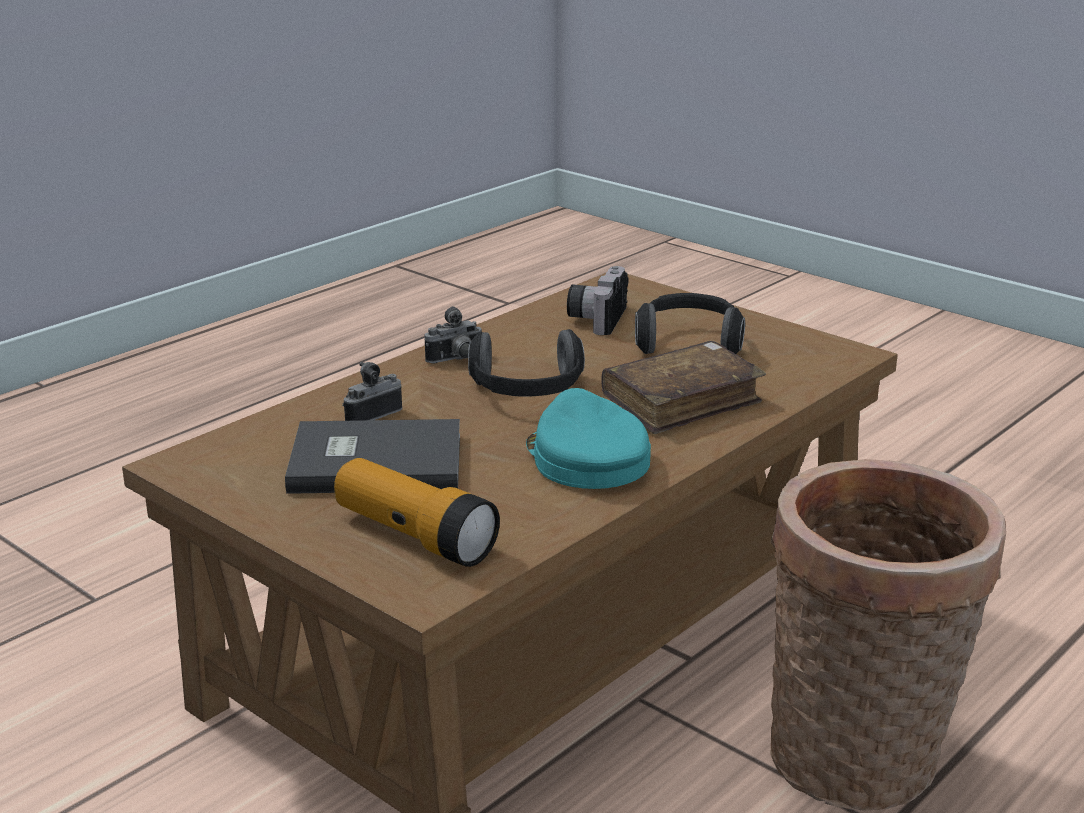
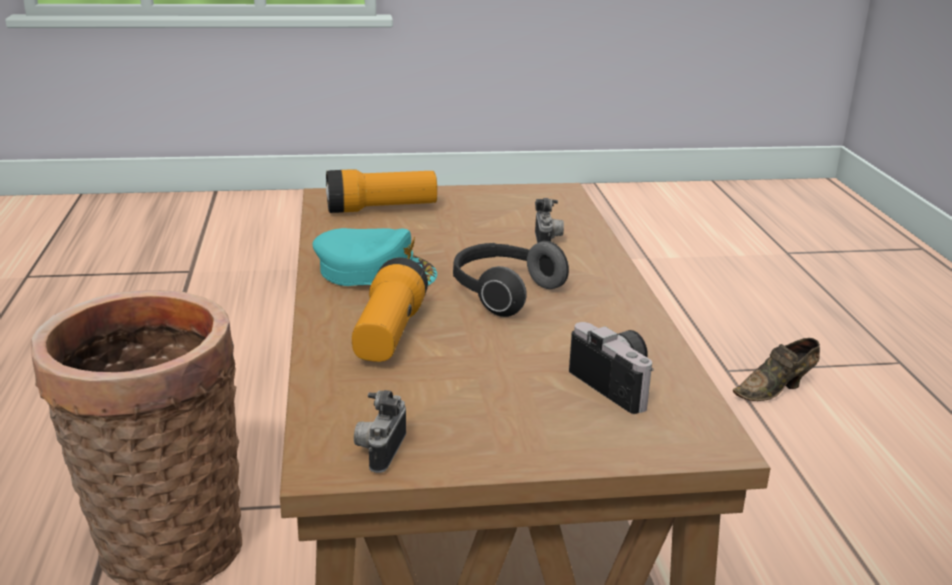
camera: 130 degrees right, 0 degrees up
grey book [285,419,460,494] -> none
camera [424,306,482,364] -> camera moved to [354,390,406,473]
brown book [601,341,766,434] -> flashlight [352,258,428,362]
headphones [635,293,745,354] -> none
none -> brown shoe [733,338,820,401]

